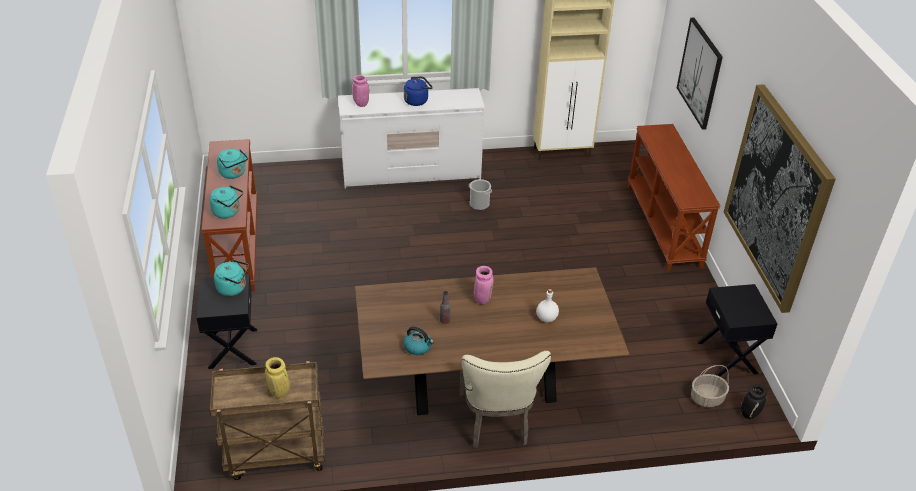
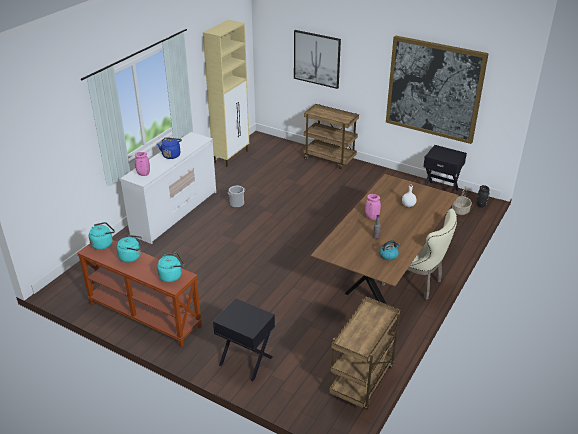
camera: 50 degrees left, 5 degrees down
turquoise kettle [214,259,249,296] -> turquoise kettle moved to [89,222,115,250]
yellow vase [265,357,290,398] -> none
brown console table [628,124,720,271] -> brown cart [303,104,359,169]

